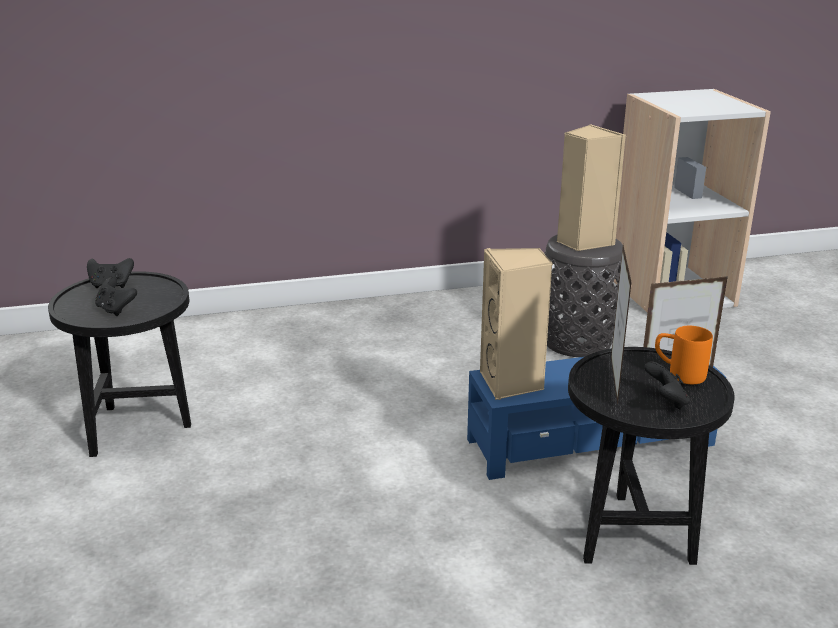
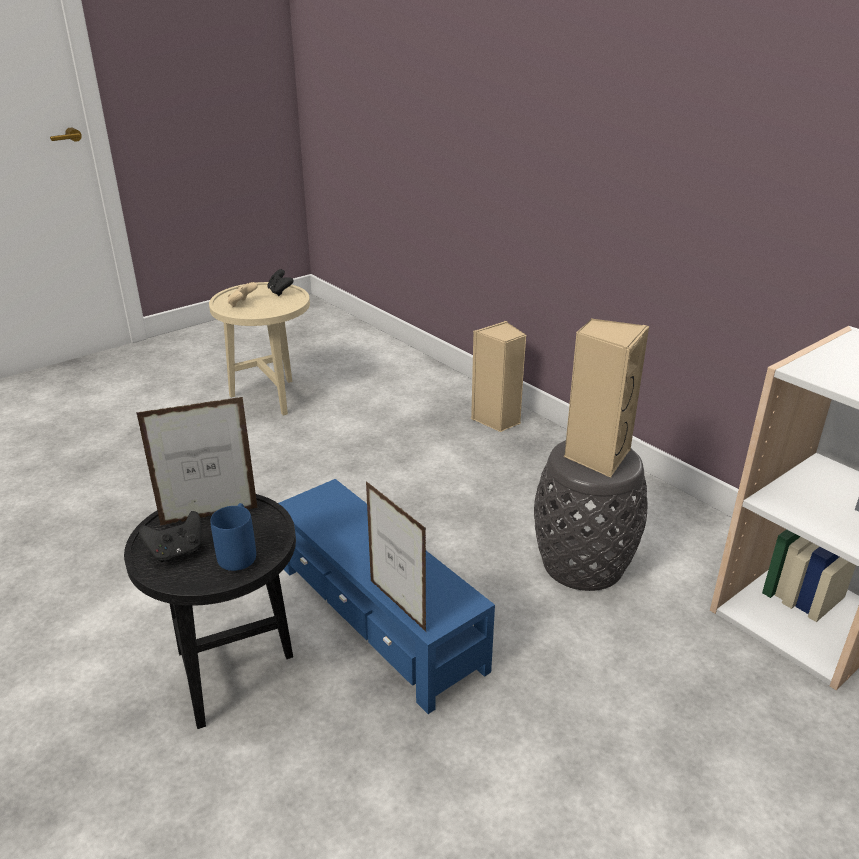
camera: 65 degrees right, 5 degrees up
black side table [48,271,191,457] -> beige side table [209,282,310,416]
black game controller [95,277,137,316] -> beige game controller [228,282,258,307]
beige speaker [480,248,553,400] -> beige speaker moved to [471,321,526,432]
orange mug [655,326,713,384] -> blue mug [210,503,256,571]

